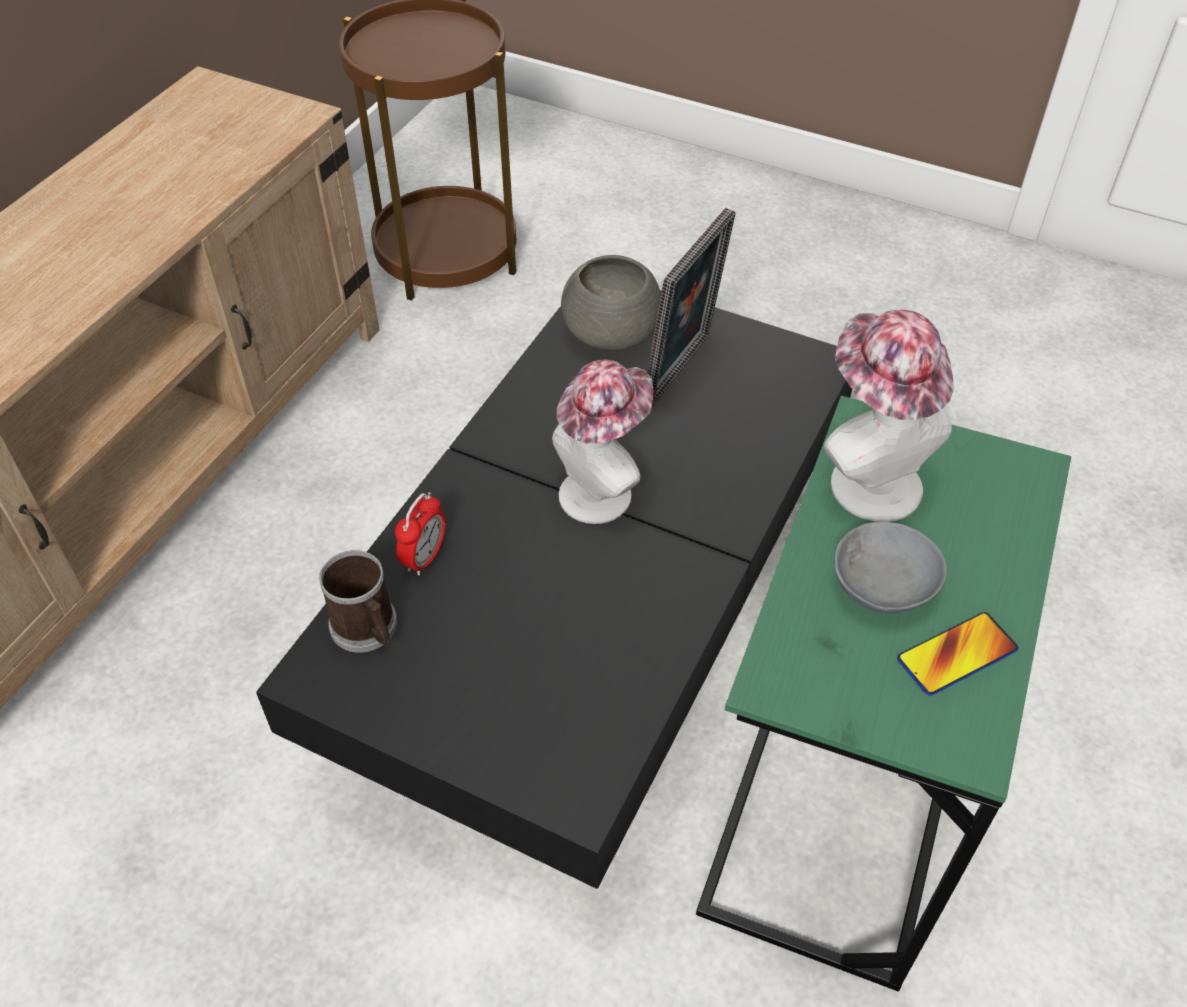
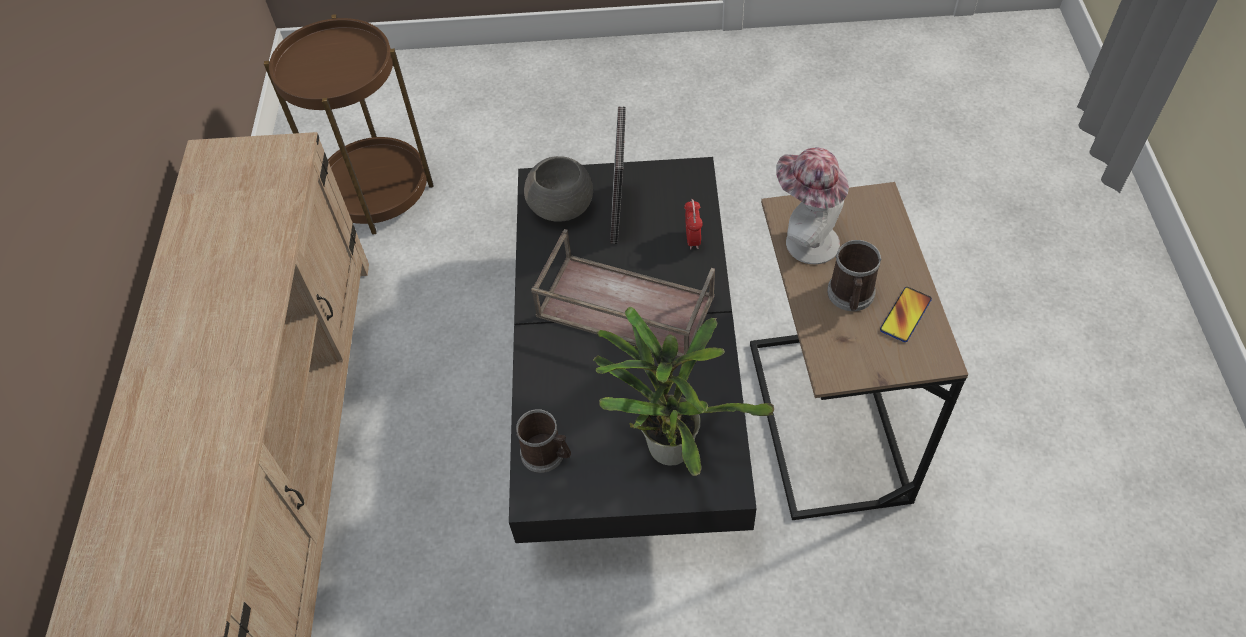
camera: 25 degrees left, 5 degrees up
alarm clock [395,492,446,576] -> alarm clock moved to [684,199,703,250]
hat [552,360,654,524] -> brown tray [531,229,715,358]
green side table [696,396,1071,991] -> brown side table [750,182,968,520]
grey bowl [834,522,947,613] -> mug [827,240,881,311]
none -> potted plant [593,307,774,476]

